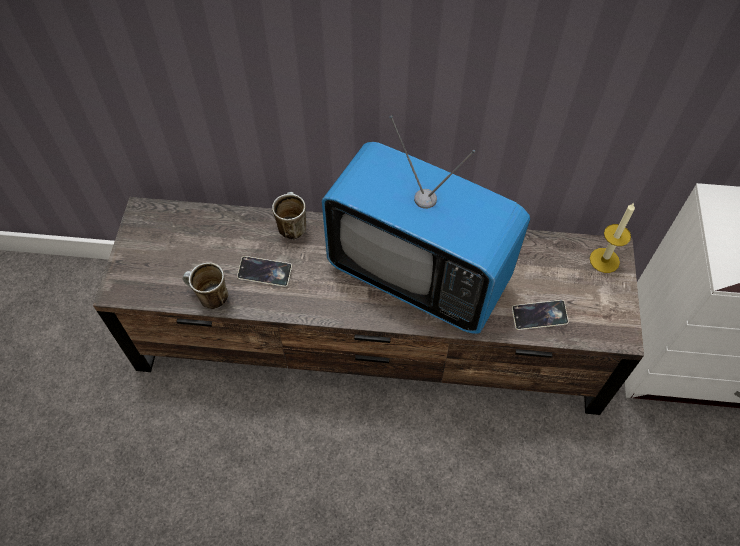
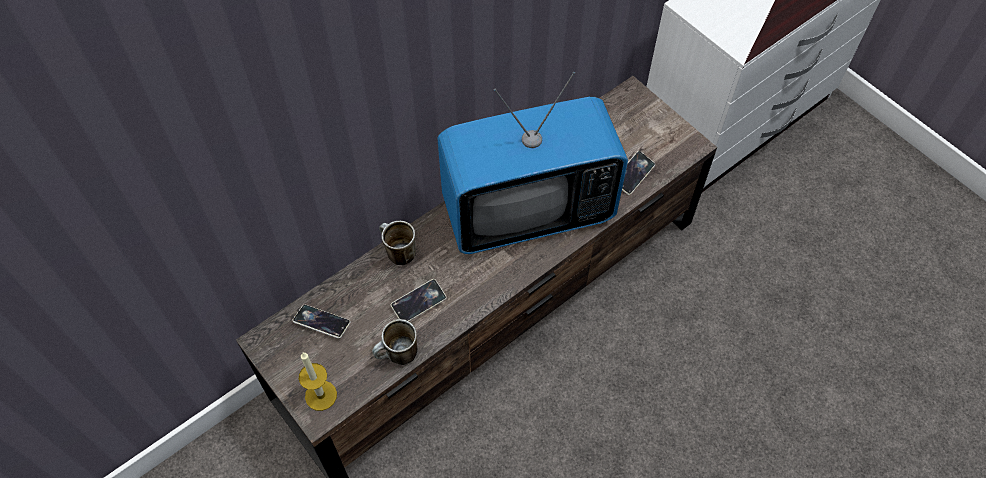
camera: 45 degrees left, 0 degrees up
candle [590,203,635,273] -> candle moved to [299,352,337,411]
none -> phone [292,305,351,339]

